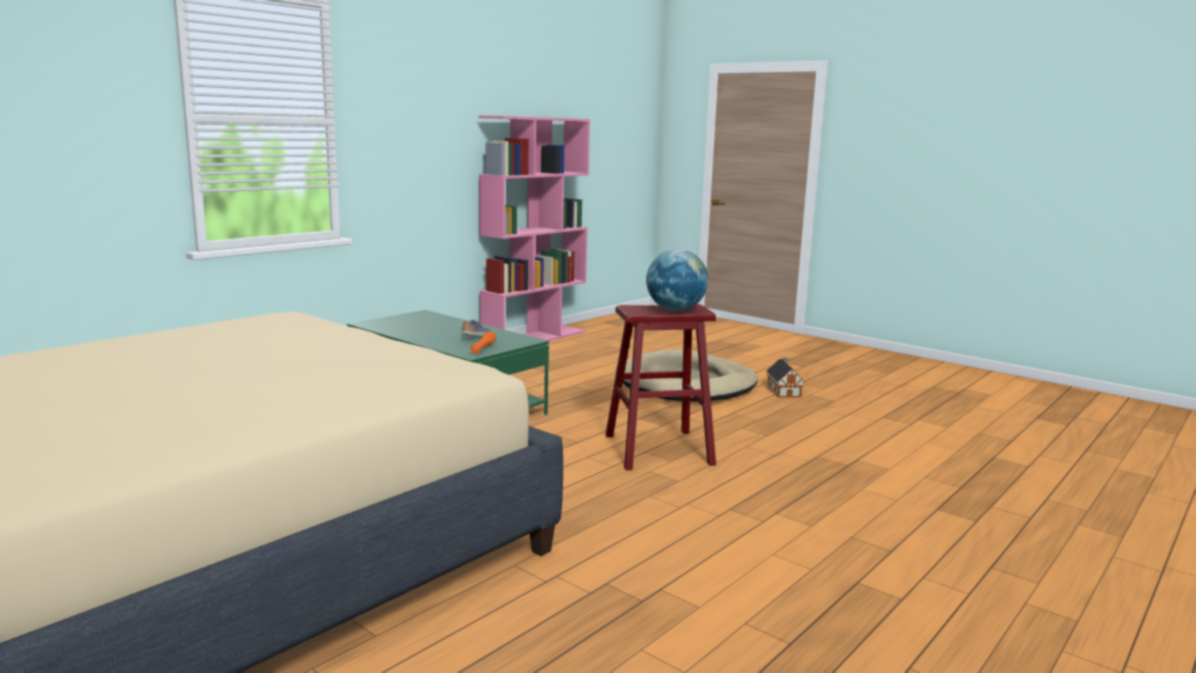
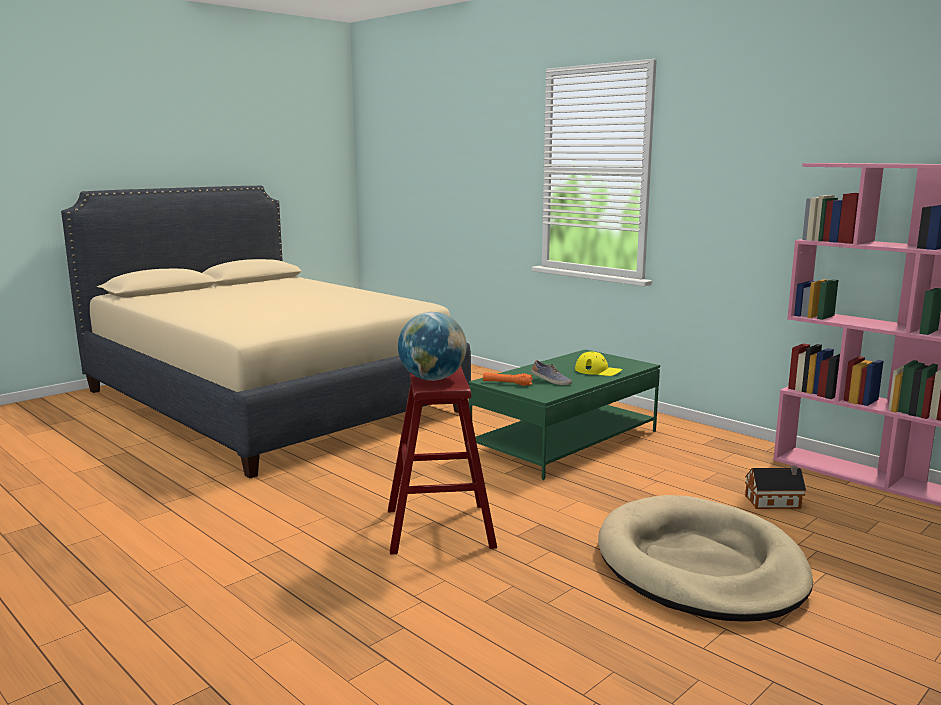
camera: 95 degrees right, 0 degrees up
toy house [766,357,805,397] -> toy house moved to [745,465,806,509]
none -> yellow cap [575,352,622,376]

